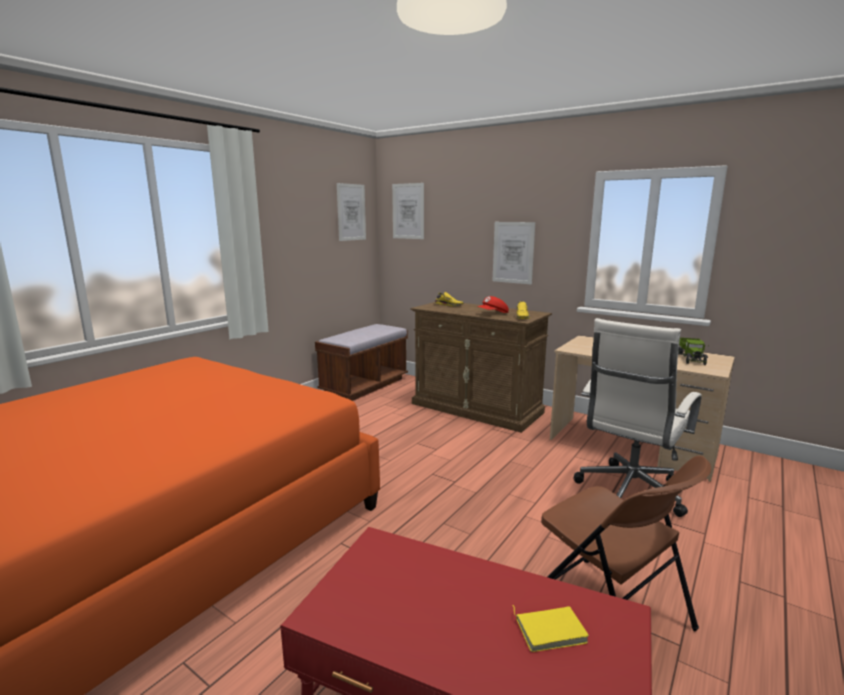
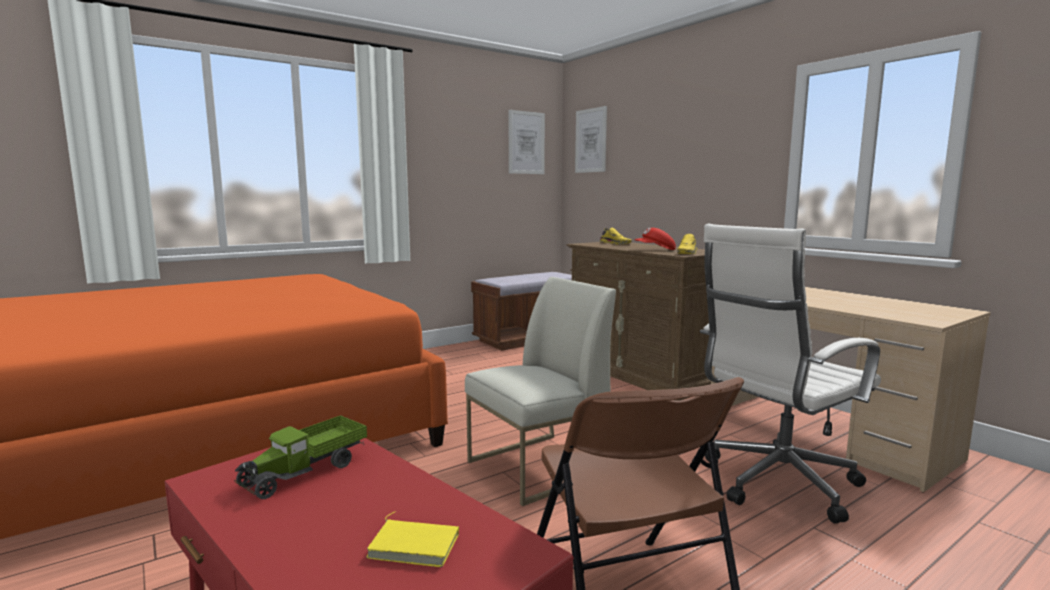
camera: 20 degrees right, 5 degrees down
picture [493,222,535,284] -> none
toy truck [678,338,709,365] -> toy truck moved to [234,415,367,499]
none -> white chair [465,277,616,506]

